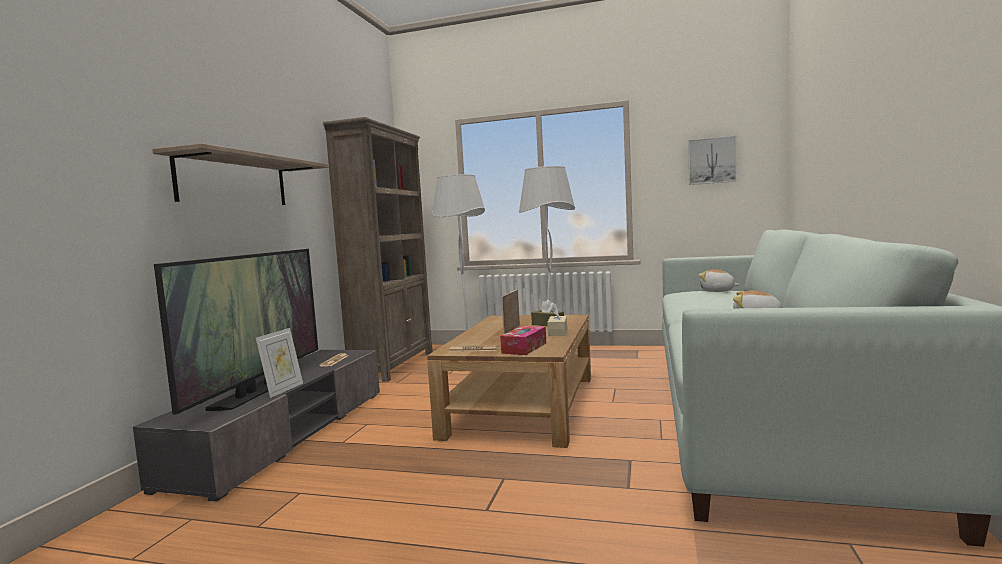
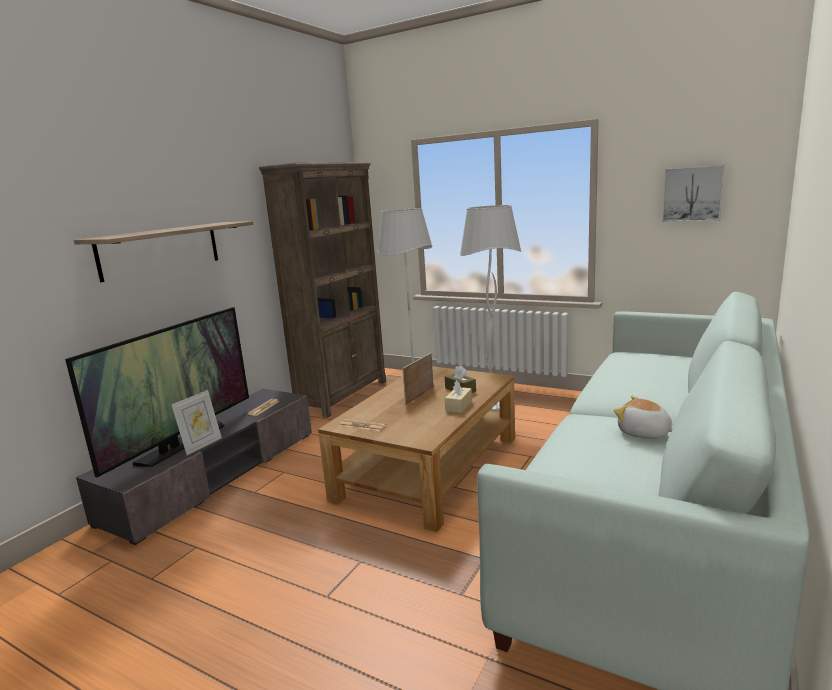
camera: 15 degrees right, 10 degrees up
tissue box [500,326,546,355] -> none
plush toy [699,269,740,292] -> none

